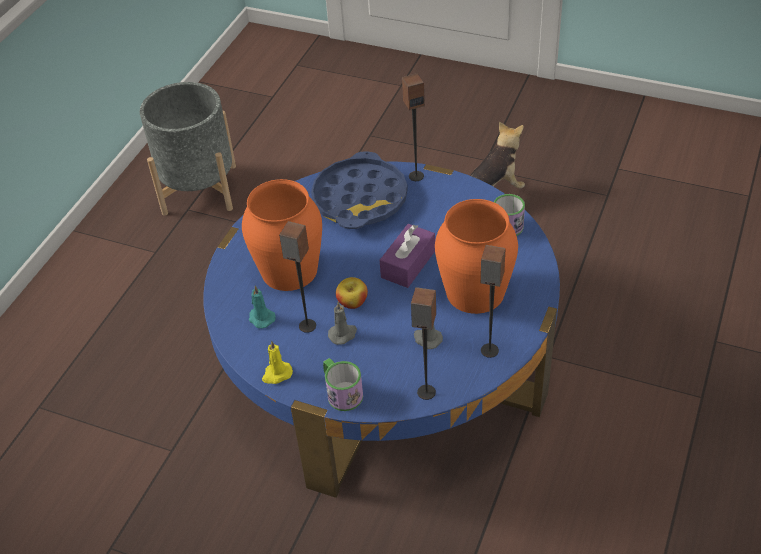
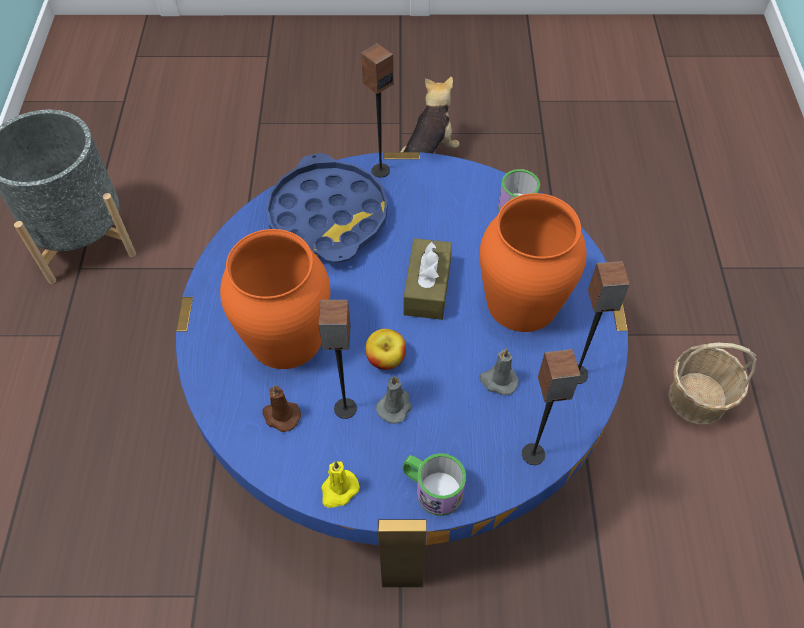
camera: 25 degrees left, 10 degrees up
turquoise candle [249,285,276,328] -> brown candle [262,385,301,432]
purple tissue box [380,224,435,288] -> brown tissue box [403,238,452,320]
none -> basket [668,343,757,425]

